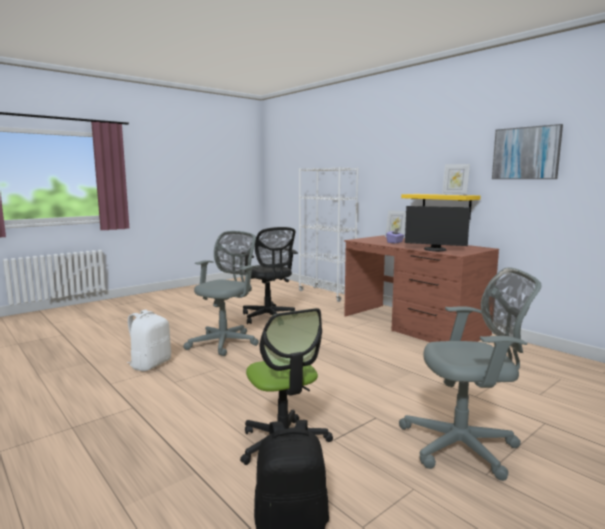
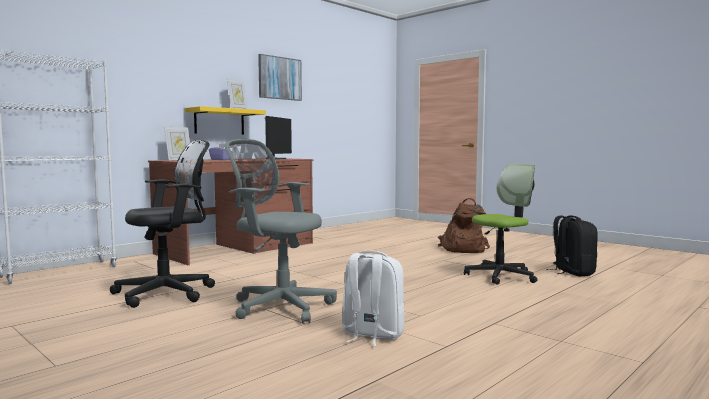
camera: 95 degrees left, 5 degrees down
grey office chair [399,267,541,481] -> brown backpack [438,198,490,253]

